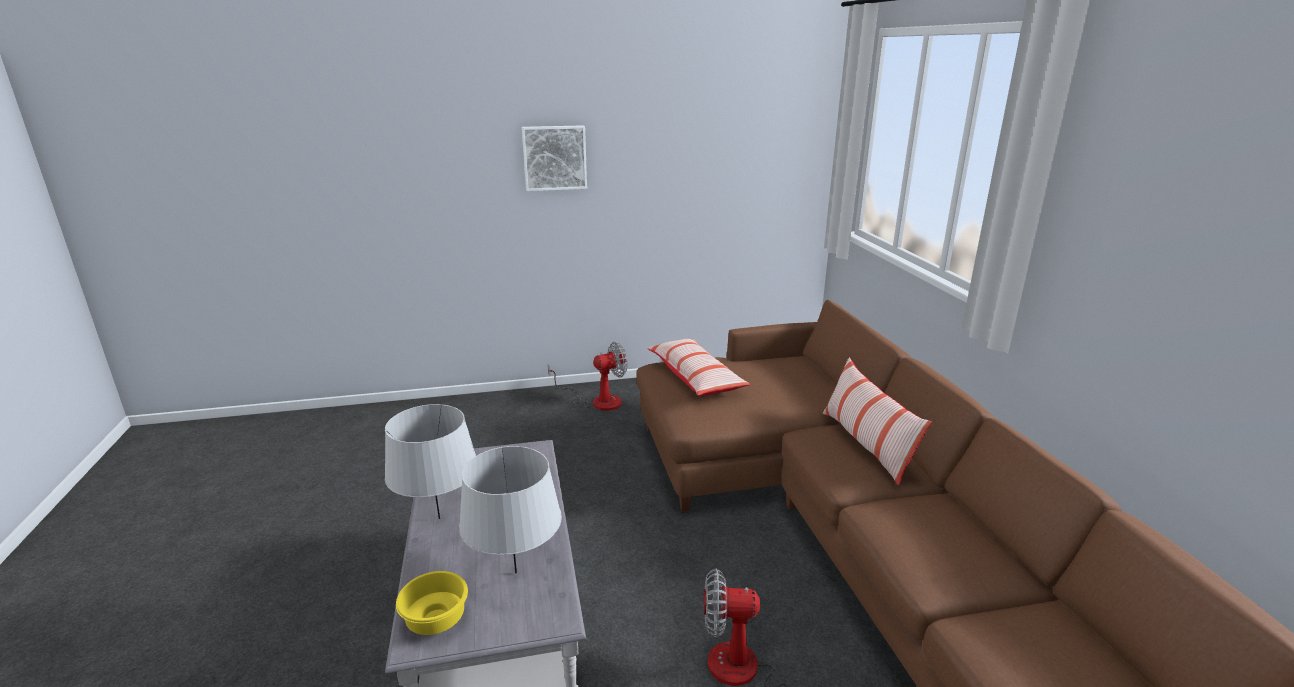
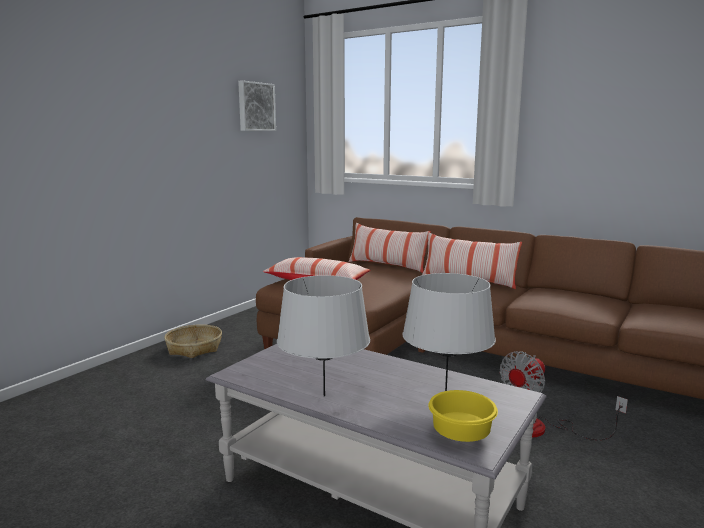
camera: 45 degrees left, 10 degrees down
picture [522,125,587,191] -> picture moved to [238,80,276,131]
fan [548,342,628,411] -> basket [164,324,222,358]
none -> pillow [349,223,431,273]

